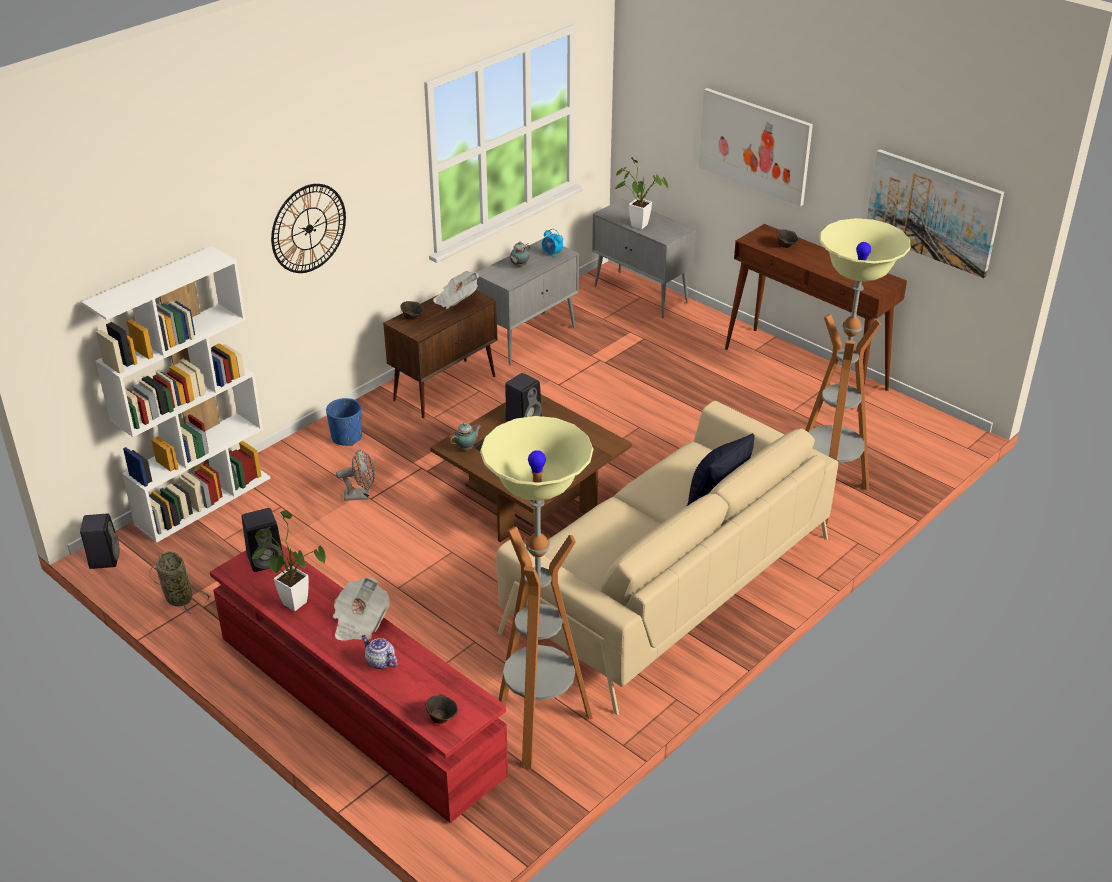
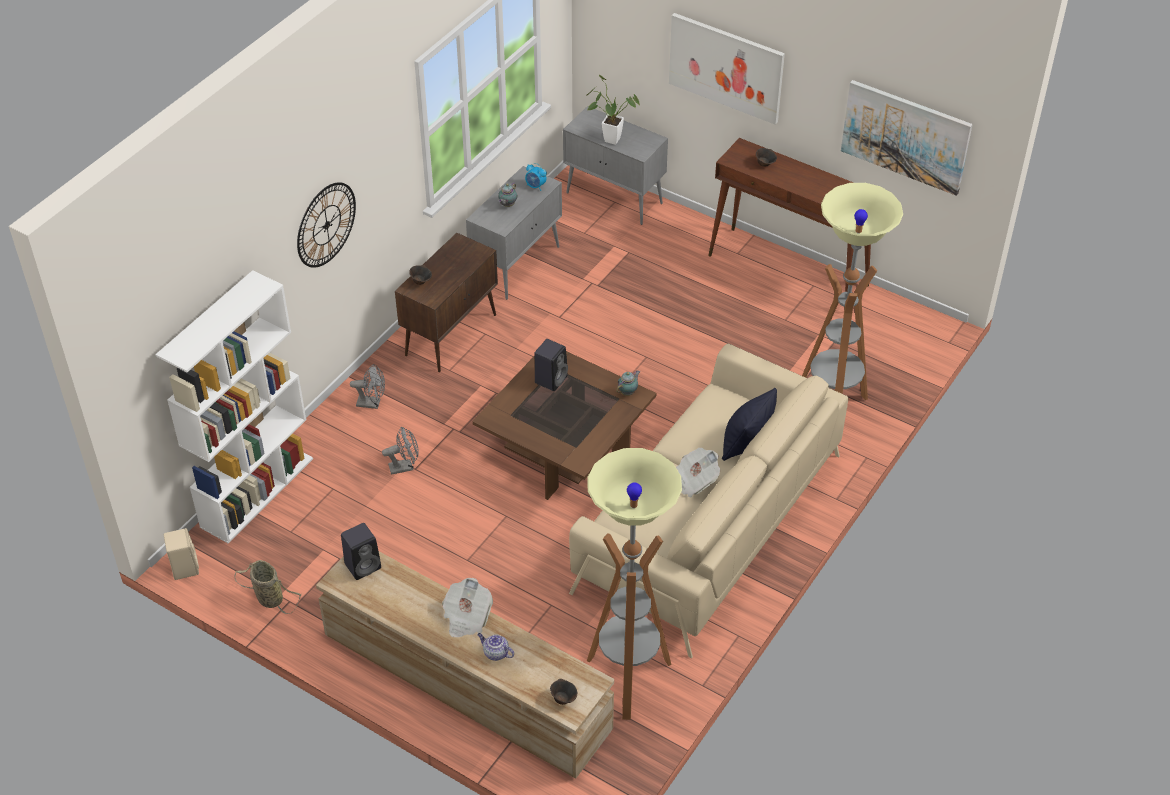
camera: 10 degrees left, 10 degrees up
black speaker [80,514,120,569] -> beige speaker [164,528,199,580]
red tv stand [210,544,508,823] -> beige tv stand [316,552,614,779]
potted plant [252,510,326,611] -> none
blue planter [326,398,362,446] -> grey fan [350,364,385,409]
newspaper [433,271,479,309] -> newspaper moved to [676,448,720,498]
teapot [450,423,481,450] -> teapot moved to [616,370,640,396]

